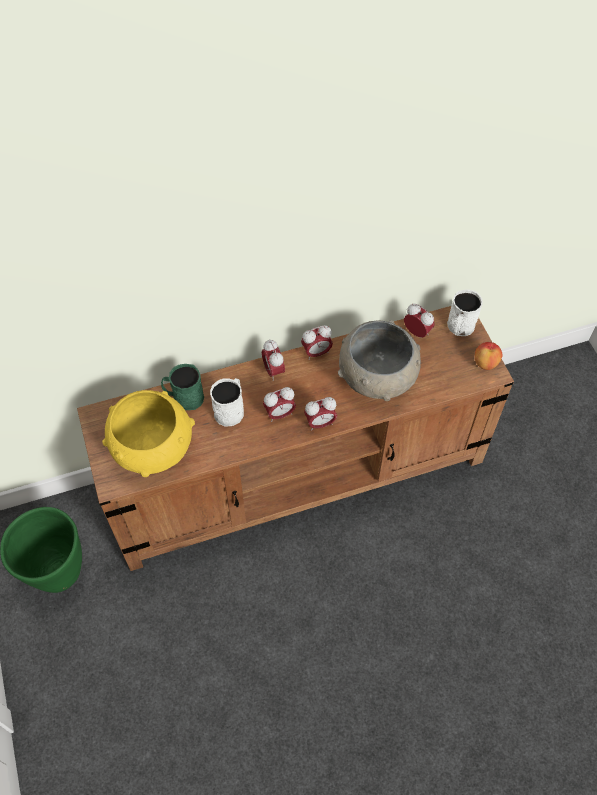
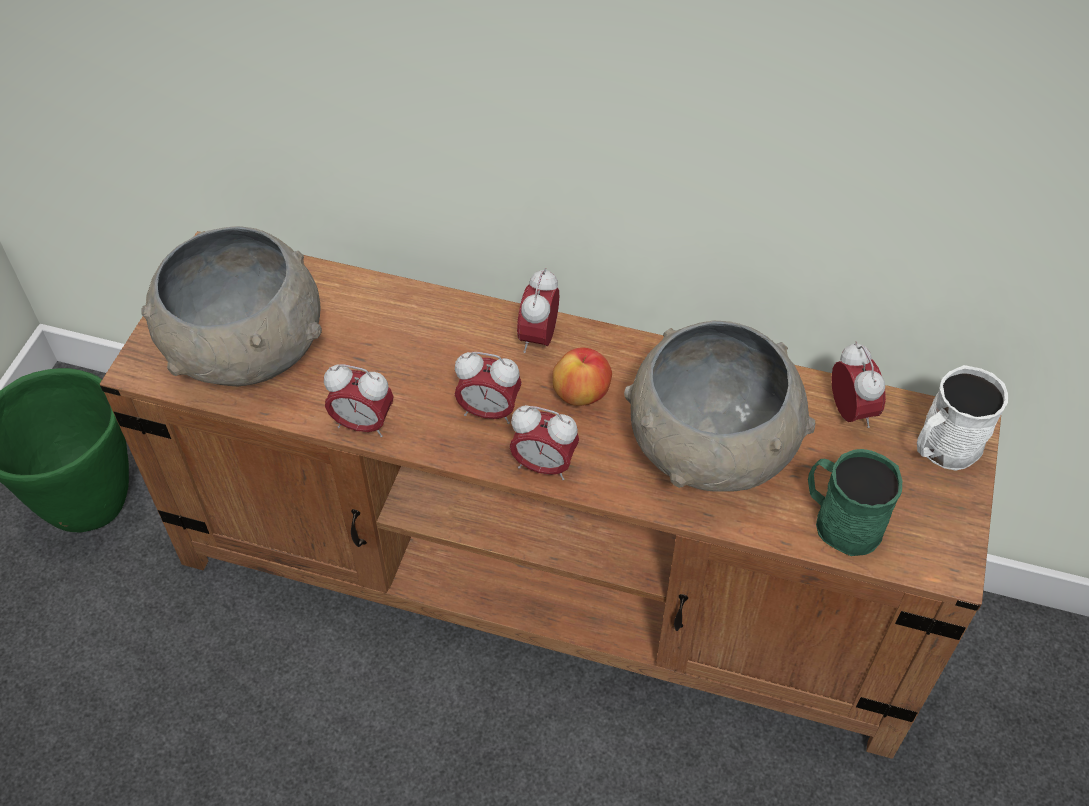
camera: 35 degrees right, 5 degrees down
yellow bowl [102,390,195,477] -> grey bowl [141,226,322,386]
green mug [161,364,204,410] -> green mug moved to [808,449,902,556]
white mug [210,378,244,427] -> none
alarm clock [301,325,333,360] -> alarm clock moved to [324,364,394,437]
apple [475,342,503,370] -> apple moved to [552,348,612,406]

